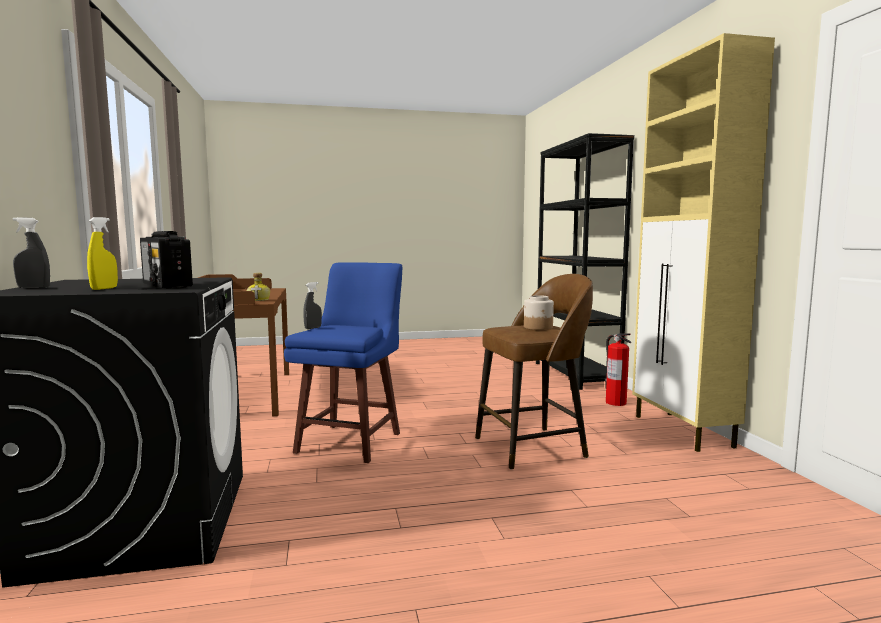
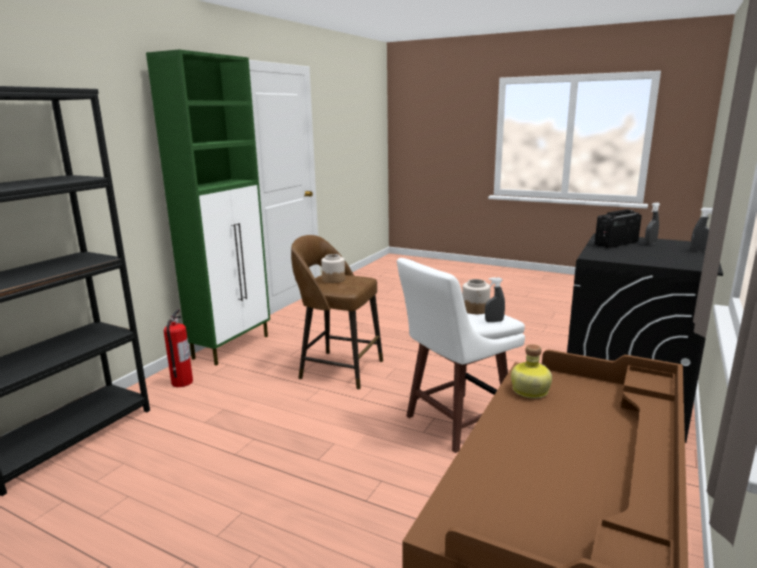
camera: 140 degrees left, 10 degrees up
yellow spray bottle [87,217,118,290] -> grey spray bottle [645,202,660,245]
radio [140,231,193,289] -> radio turned 120 degrees counterclockwise [595,209,642,248]
blue stool [284,262,402,463] -> white stool [397,258,525,453]
beige cabinet [632,33,775,452] -> green cabinet [146,50,270,366]
none -> jar [462,279,490,314]

